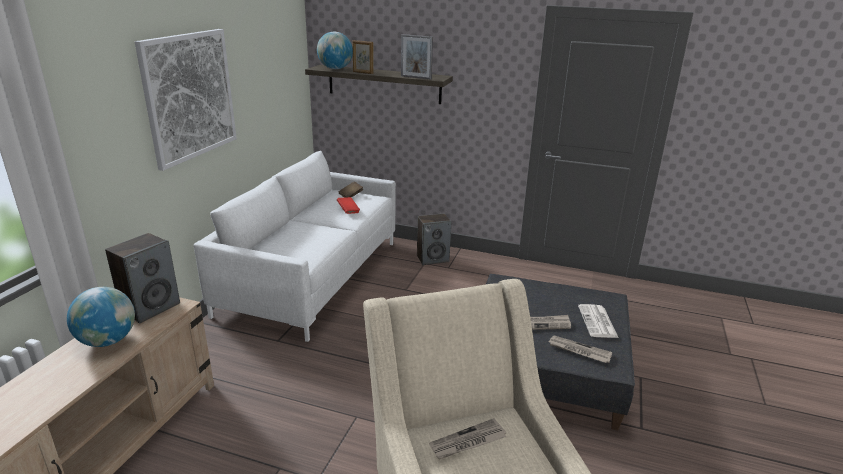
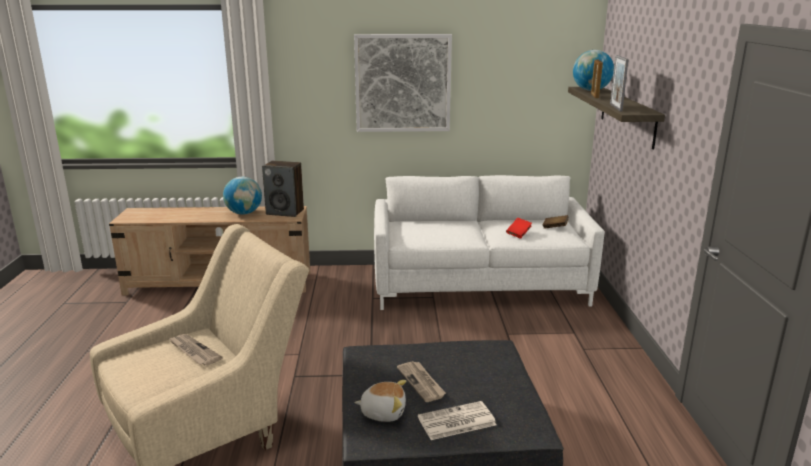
camera: 70 degrees right, 5 degrees down
speaker [417,214,451,265] -> none
newspaper [549,336,612,363] -> plush toy [354,380,406,422]

